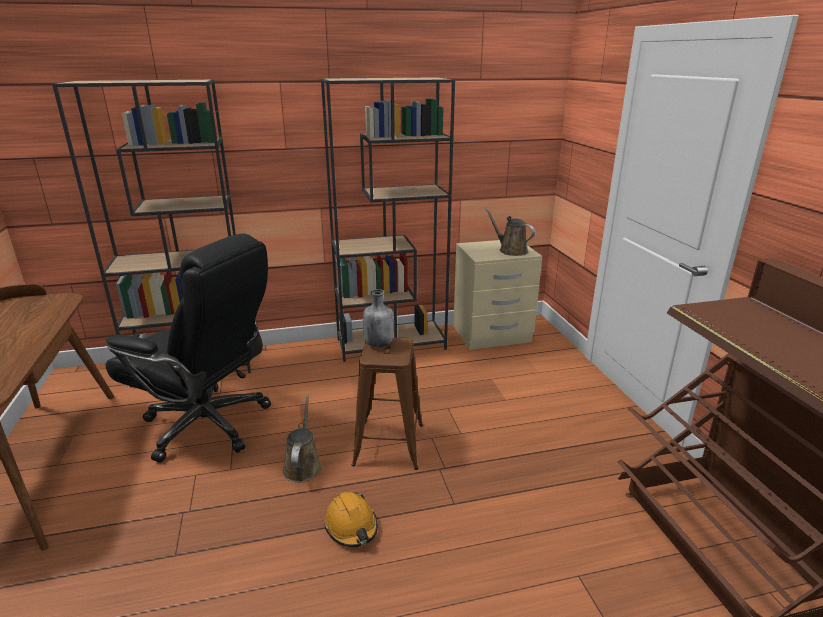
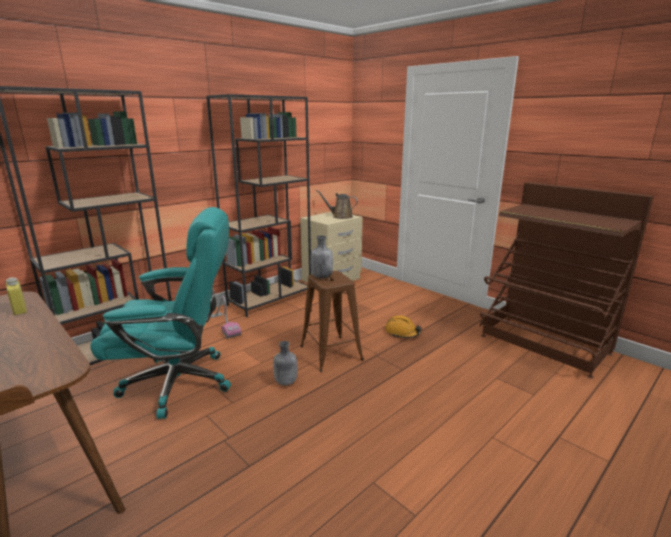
camera: 30 degrees left, 5 degrees down
black office chair [106,234,271,463] -> turquoise office chair [90,207,231,419]
brown watering can [282,396,322,483] -> grey bottle [273,341,298,386]
orange hard hat [324,492,378,547] -> orange hard hat moved to [385,316,422,338]
none -> yellow bottle [5,277,27,315]
none -> vacuum cleaner [211,296,241,339]

